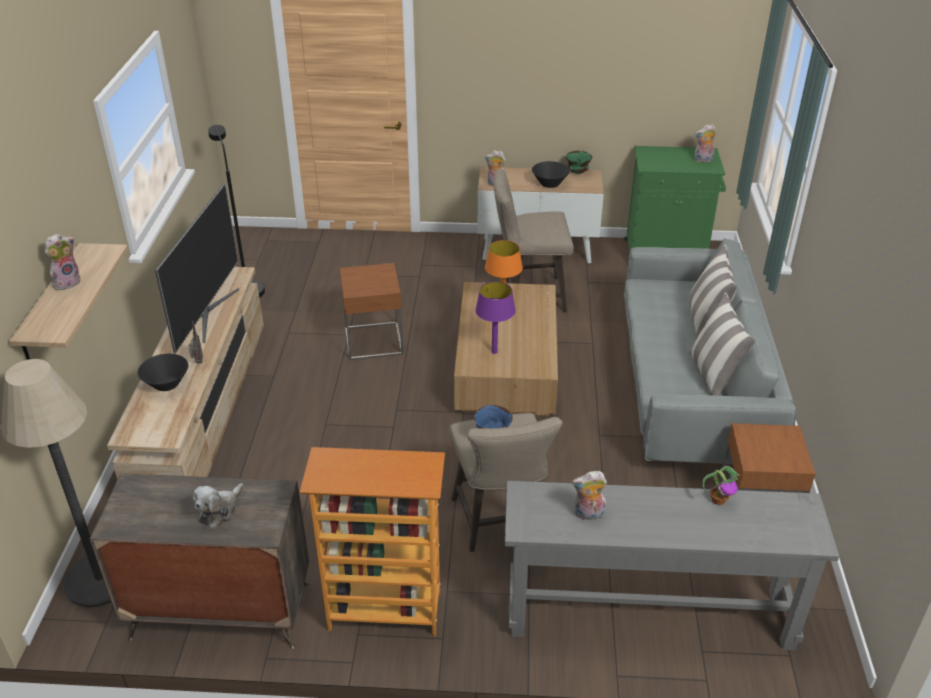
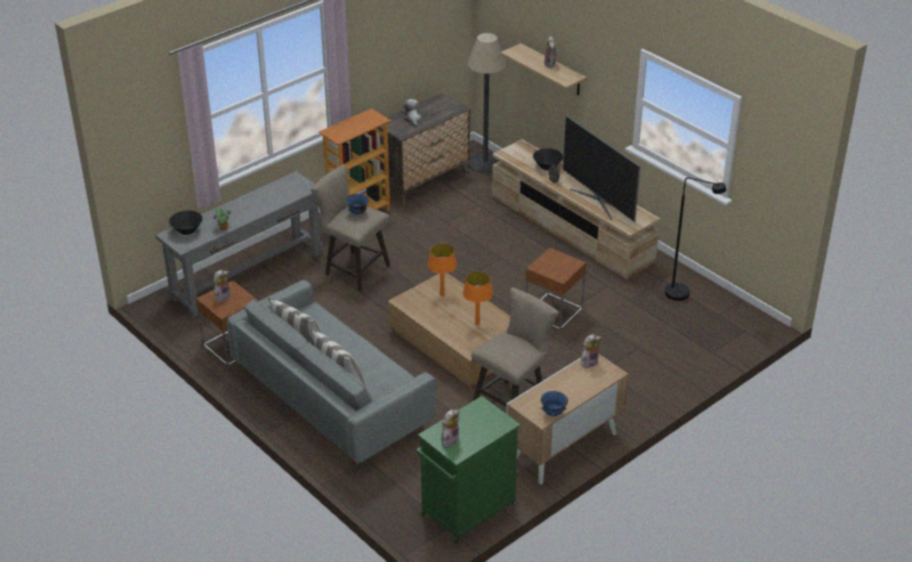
camera: 135 degrees right, 0 degrees up
purple table lamp [475,281,516,354] -> orange table lamp [428,244,457,296]
black bowl [532,161,570,188] -> black bowl moved to [169,210,203,235]
green bowl [566,151,592,174] -> blue bowl [541,391,568,416]
plush toy [572,471,607,520] -> plush toy moved to [214,270,230,302]

